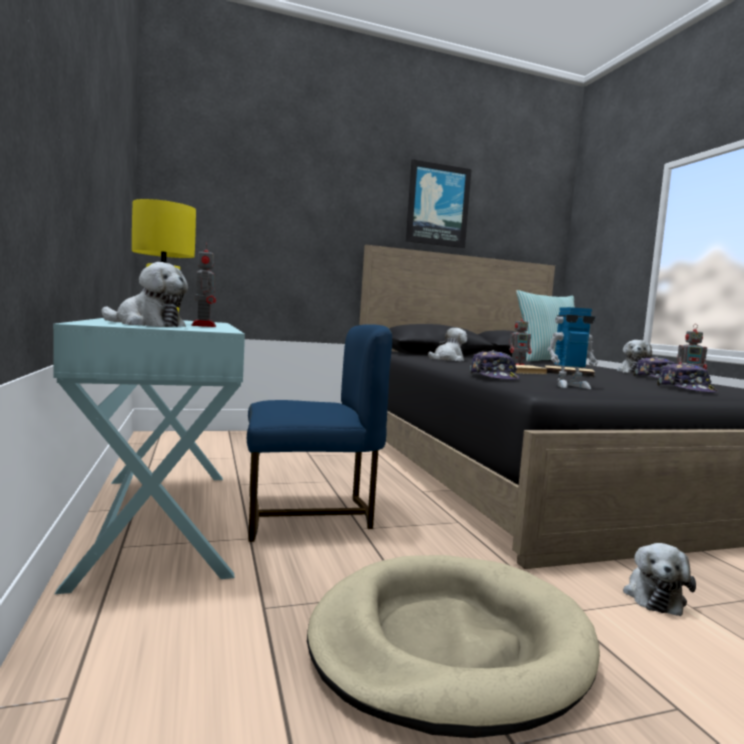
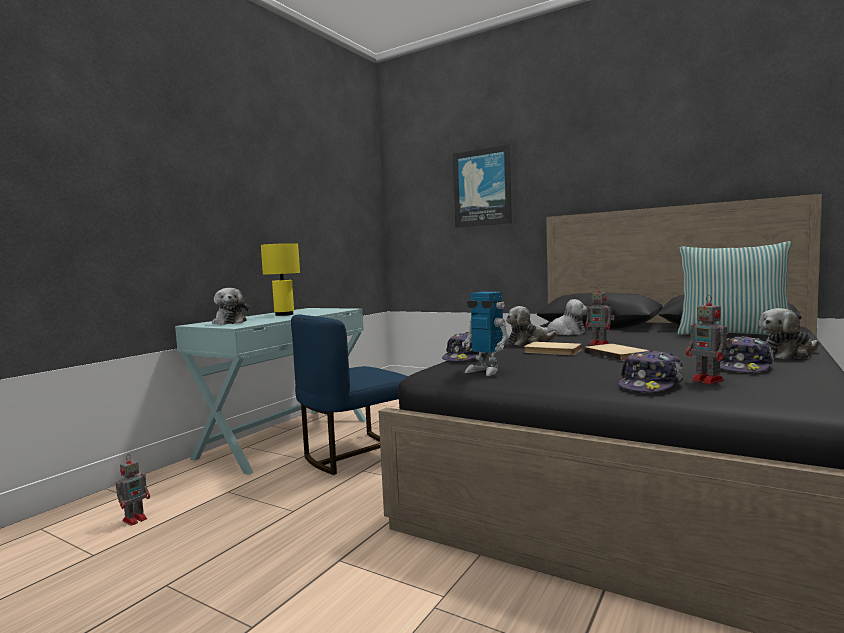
camera: 50 degrees right, 0 degrees up
toy robot [191,242,216,327] -> toy robot moved to [116,454,150,526]
blue chair [247,324,392,542] -> blue chair turned 105 degrees clockwise [291,314,408,475]
beige dog bed [307,555,600,738] -> none
picture [406,159,472,248] -> picture moved to [453,145,512,228]
plush toy [623,543,696,616] -> plush toy moved to [506,306,557,346]

